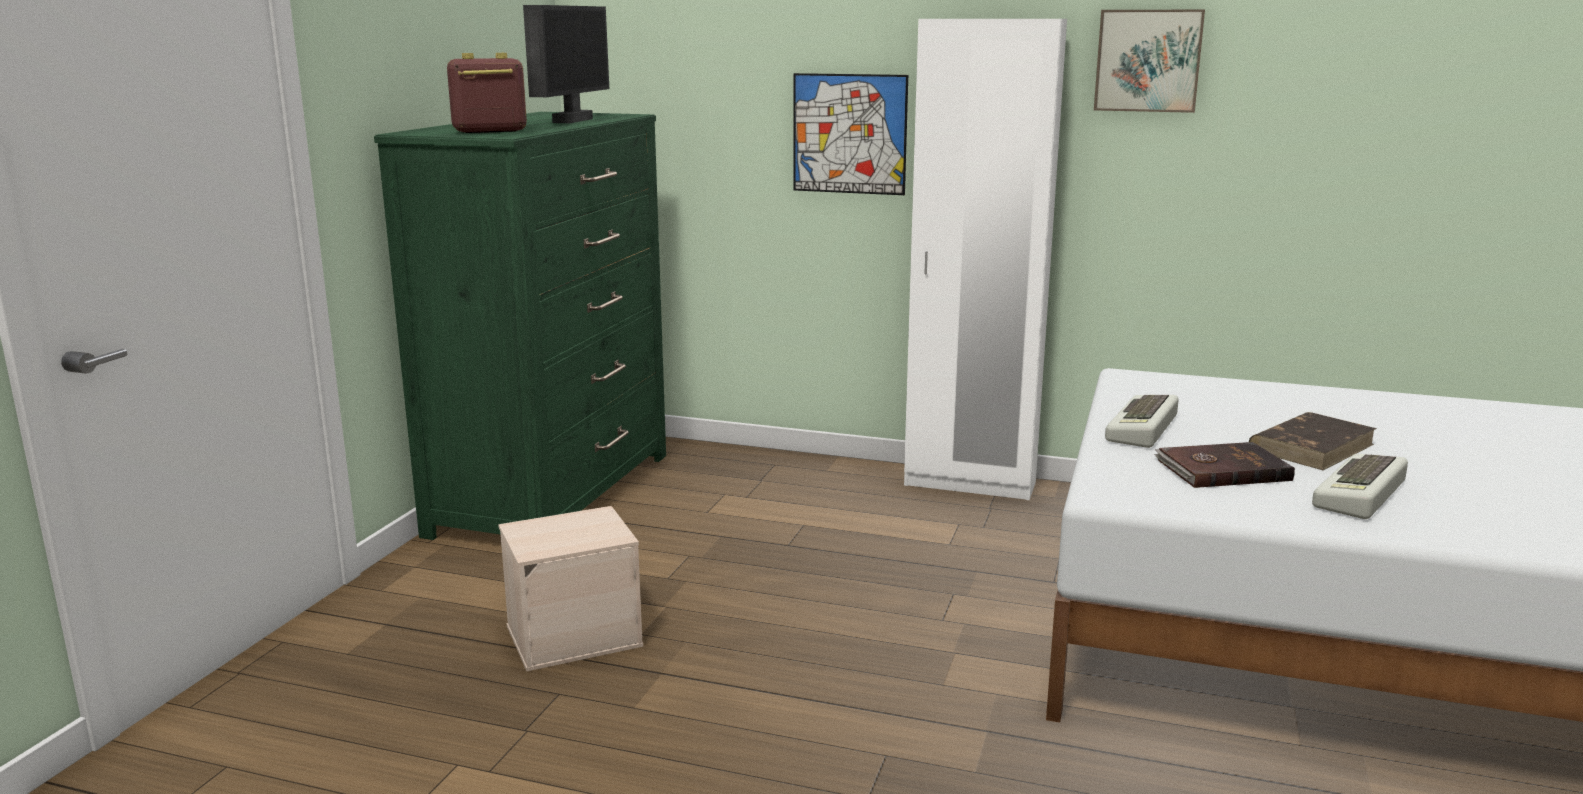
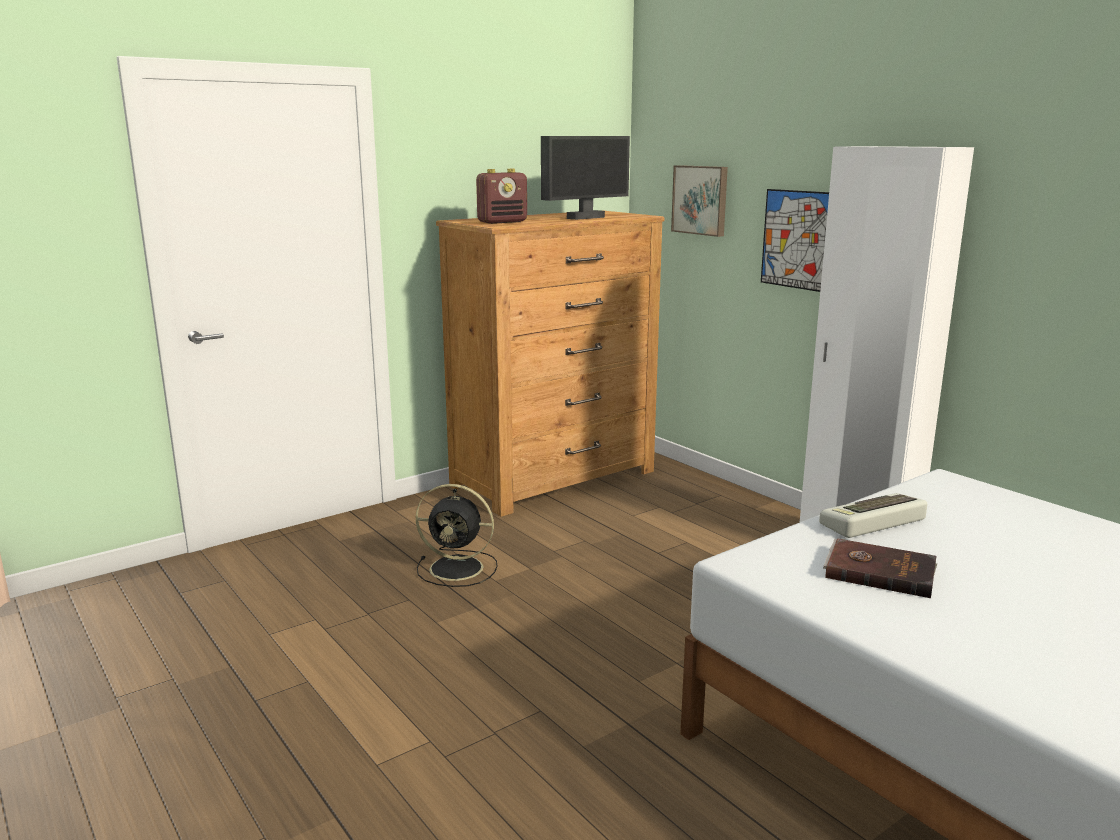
camera: 35 degrees right, 0 degrees up
green dresser [374,112,666,540] -> brown dresser [436,210,664,517]
radio [447,53,527,133] -> radio turned 135 degrees clockwise [476,169,527,224]
beige storage box [498,506,643,671] -> black fan [416,484,497,587]
picture [1094,10,1205,113] -> picture moved to [671,165,728,237]
brown book [1249,412,1377,470] -> none
keyboard [1312,454,1408,519] -> none

